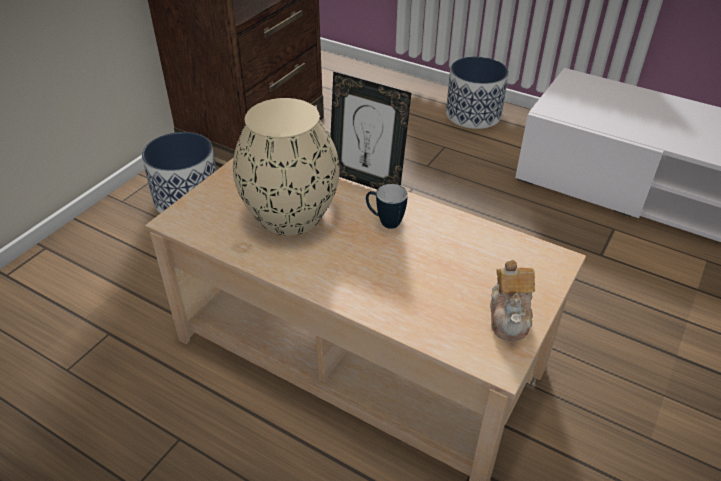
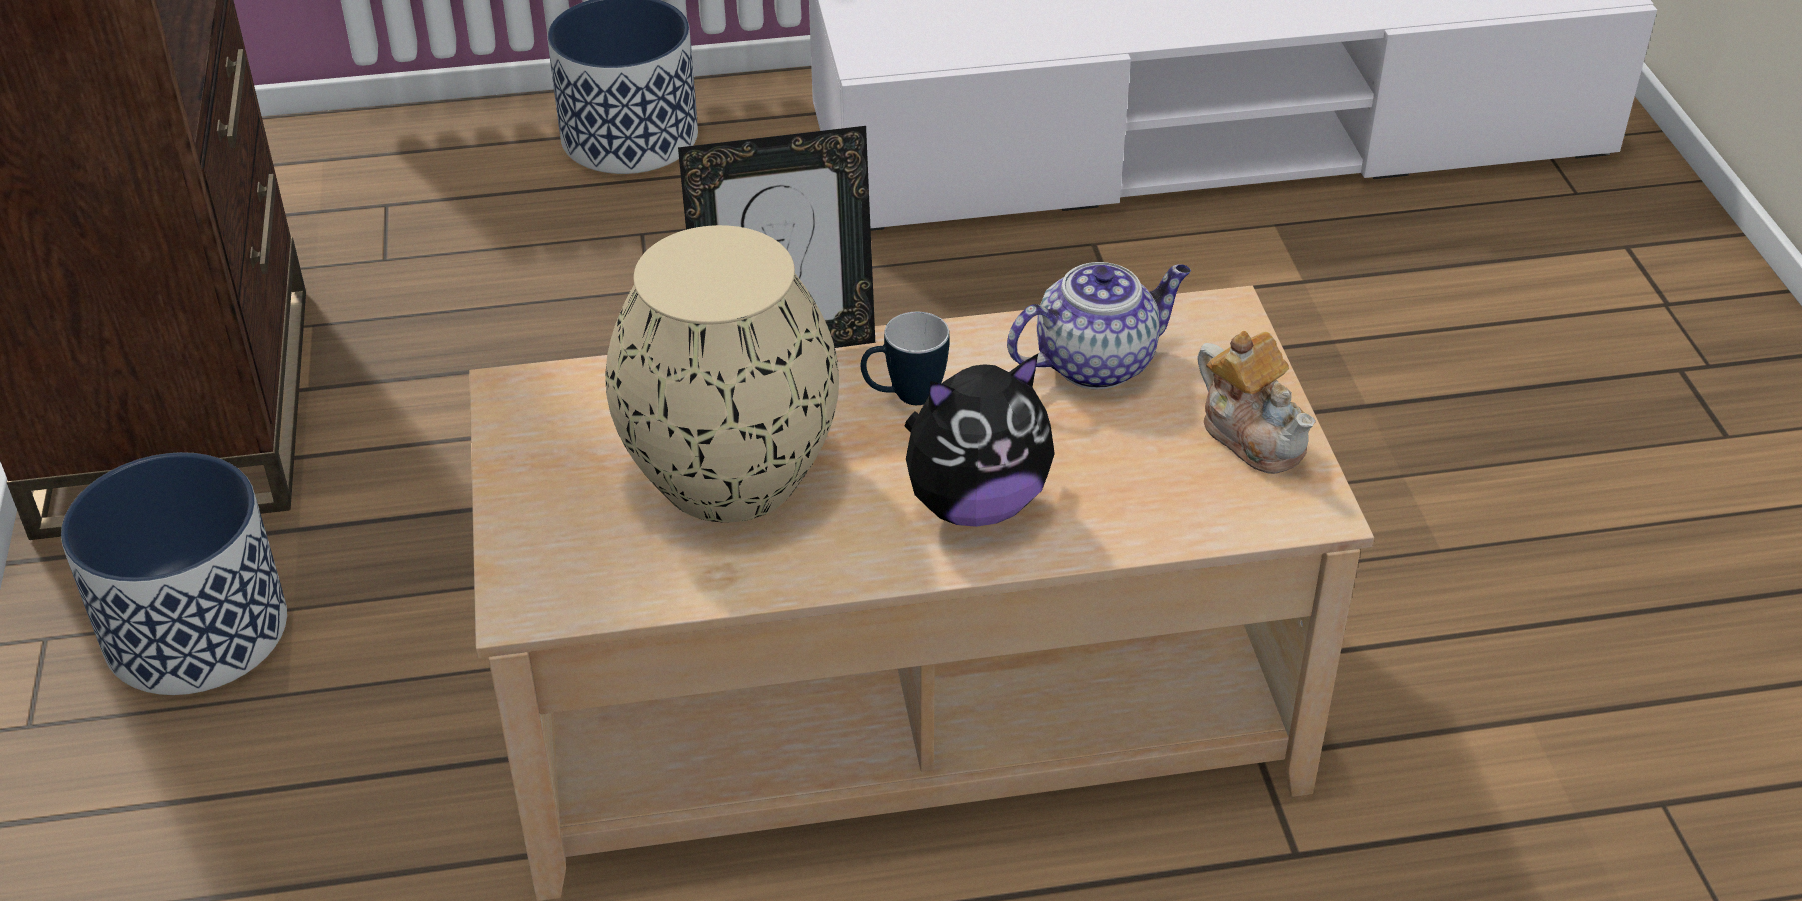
camera: 40 degrees left, 0 degrees up
none -> plush toy [905,354,1055,527]
none -> teapot [1007,262,1191,389]

